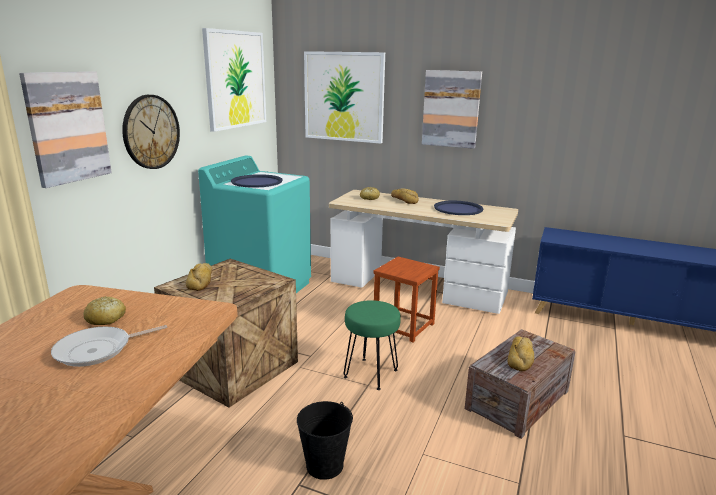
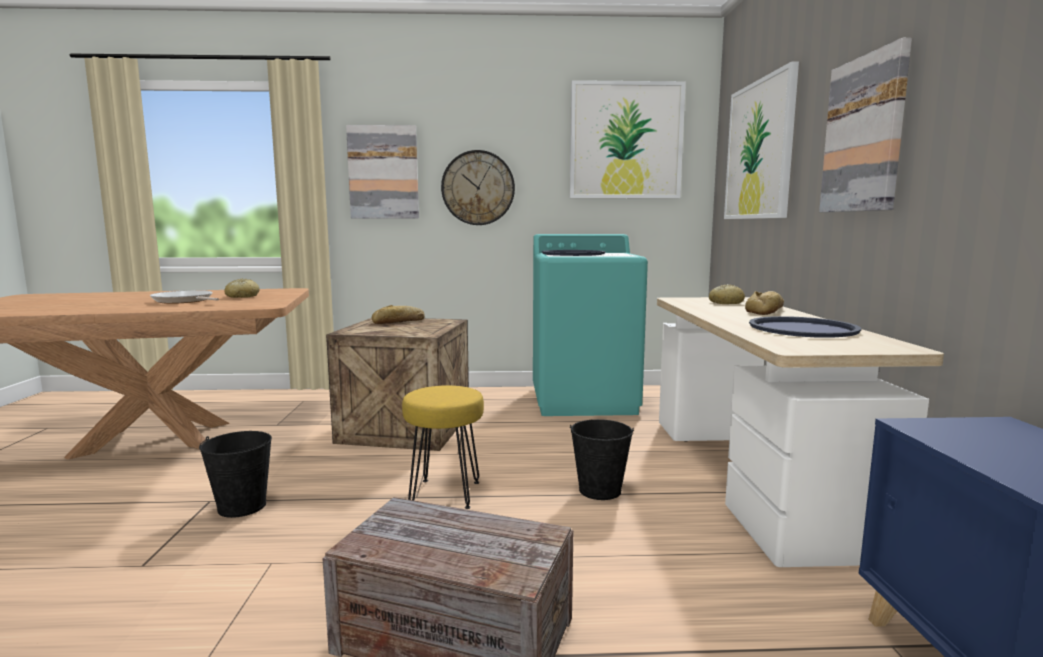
camera: 65 degrees right, 10 degrees down
green stool [344,300,401,390] -> yellow stool [402,385,484,509]
brown stool [374,257,440,342] -> black bucket [570,419,634,500]
bread [508,336,534,371] -> none

